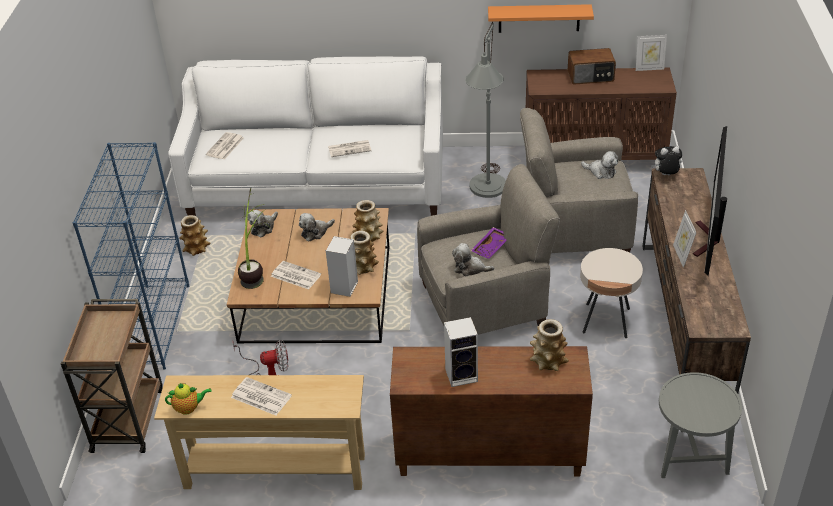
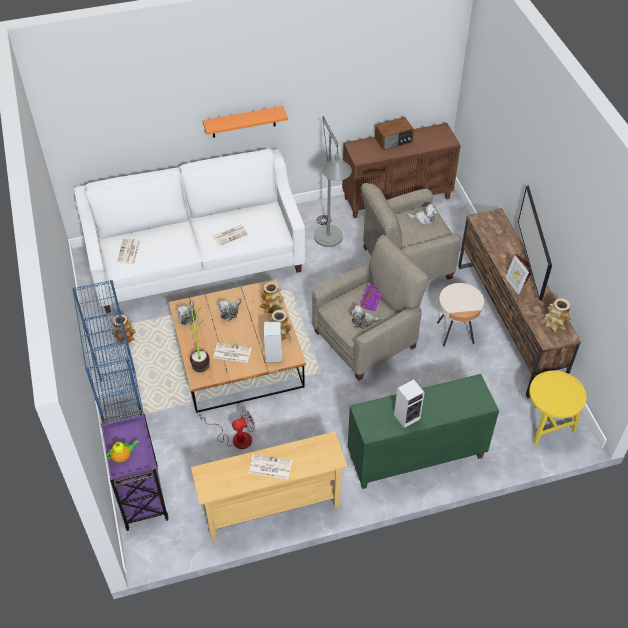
camera: 20 degrees left, 10 degrees up
brown cart [61,299,162,453] -> purple cart [101,410,169,531]
teapot [165,383,212,415] -> teapot moved to [106,440,139,463]
brown cabinet [390,346,593,477] -> green cabinet [348,374,499,489]
orange shelf [488,4,594,33] -> orange shelf moved to [203,106,288,138]
vase [530,319,569,371] -> vase moved to [544,298,571,332]
picture frame [636,35,667,71] -> none
plush toy [651,146,683,175] -> none
grey side table [659,372,742,478] -> yellow side table [529,371,586,446]

